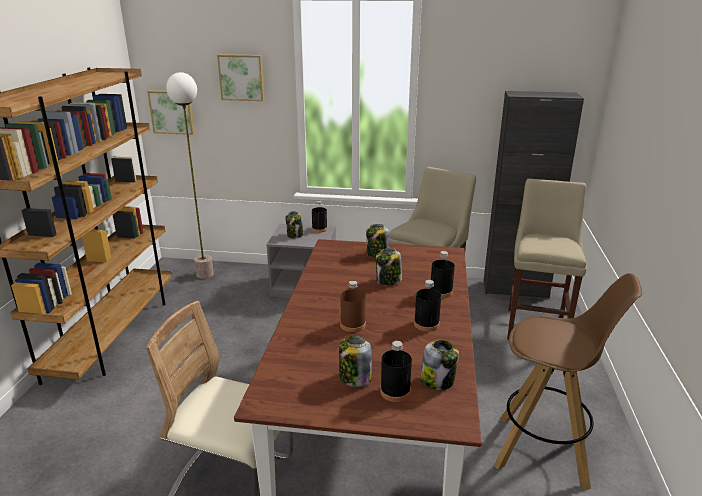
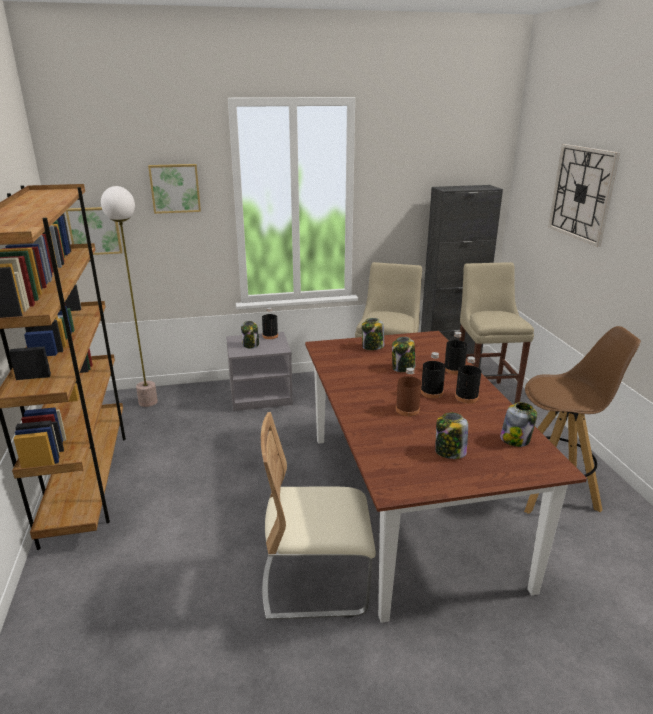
camera: 20 degrees left, 0 degrees up
black bottle [380,341,412,402] -> black bottle moved to [421,352,445,398]
none -> wall clock [548,144,620,247]

